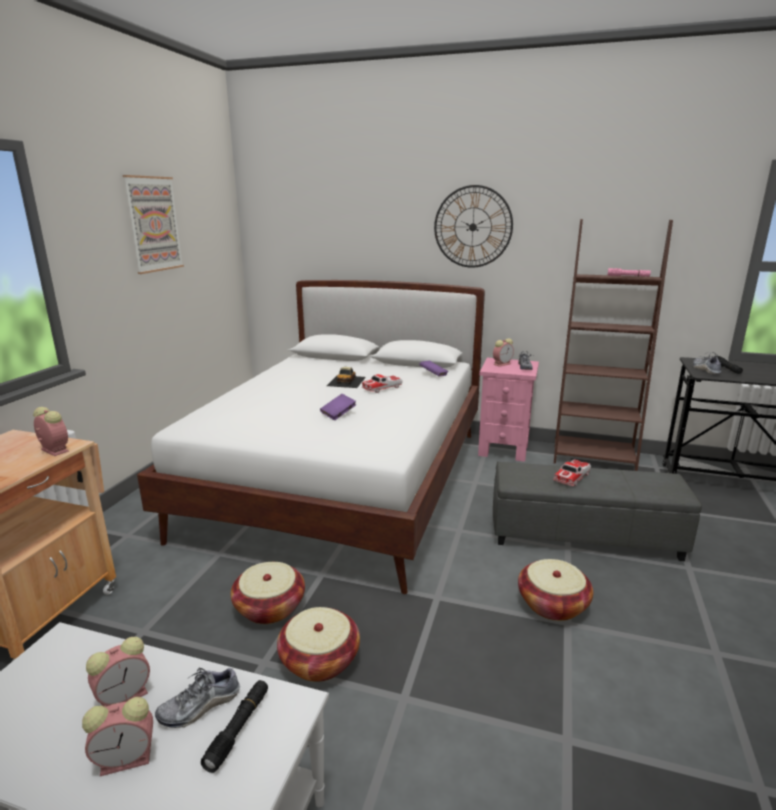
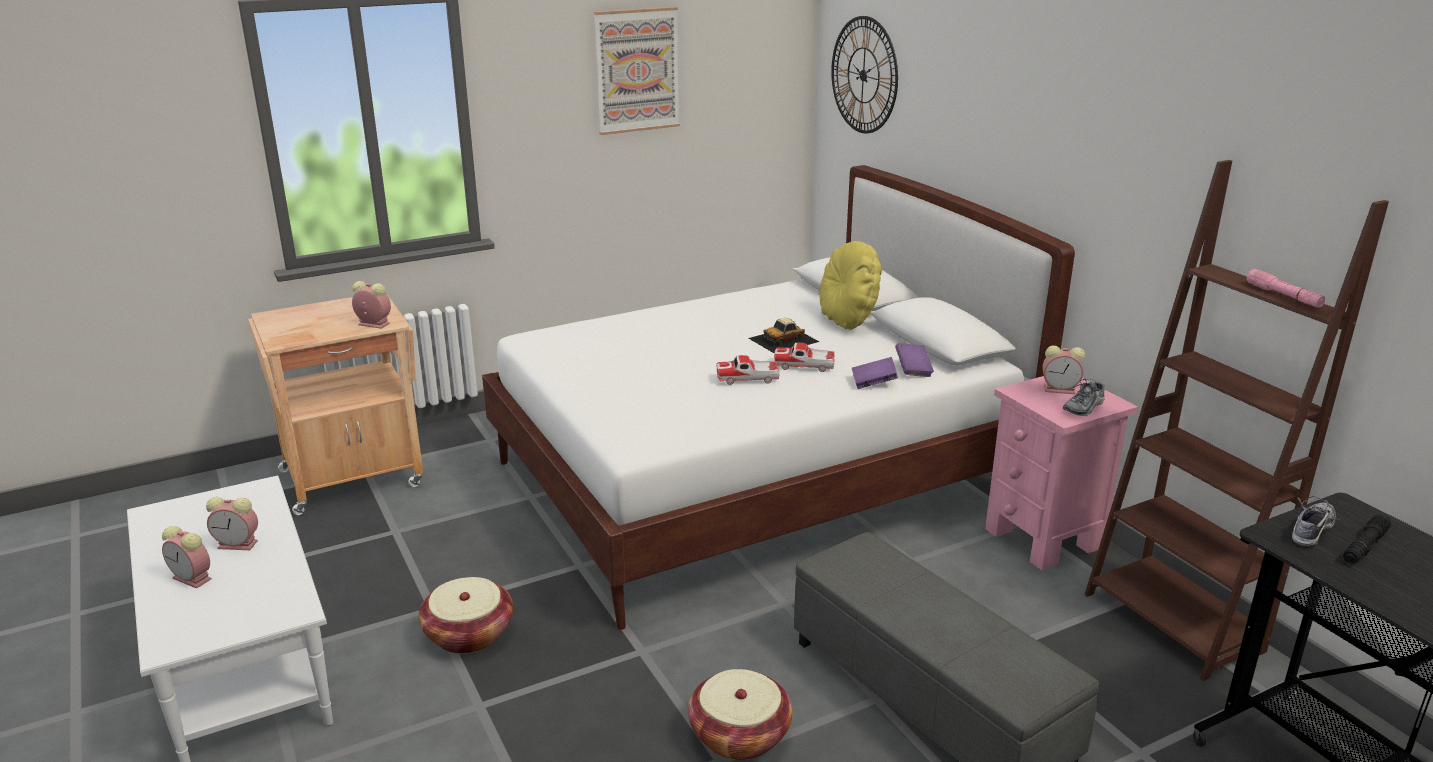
camera: 45 degrees right, 5 degrees up
alarm clock [33,407,69,456] -> alarm clock turned 60 degrees counterclockwise [352,281,391,329]
shoe [155,668,240,728] -> none
black flashlight [201,680,268,773] -> none
basket [231,562,305,624] -> none
purple book [320,394,356,420] -> purple book moved to [852,357,898,389]
wall clock [434,185,513,268] -> wall clock moved to [831,16,898,134]
toy car [553,459,591,486] -> toy car moved to [717,355,780,385]
none -> yellow pillow [819,241,882,330]

